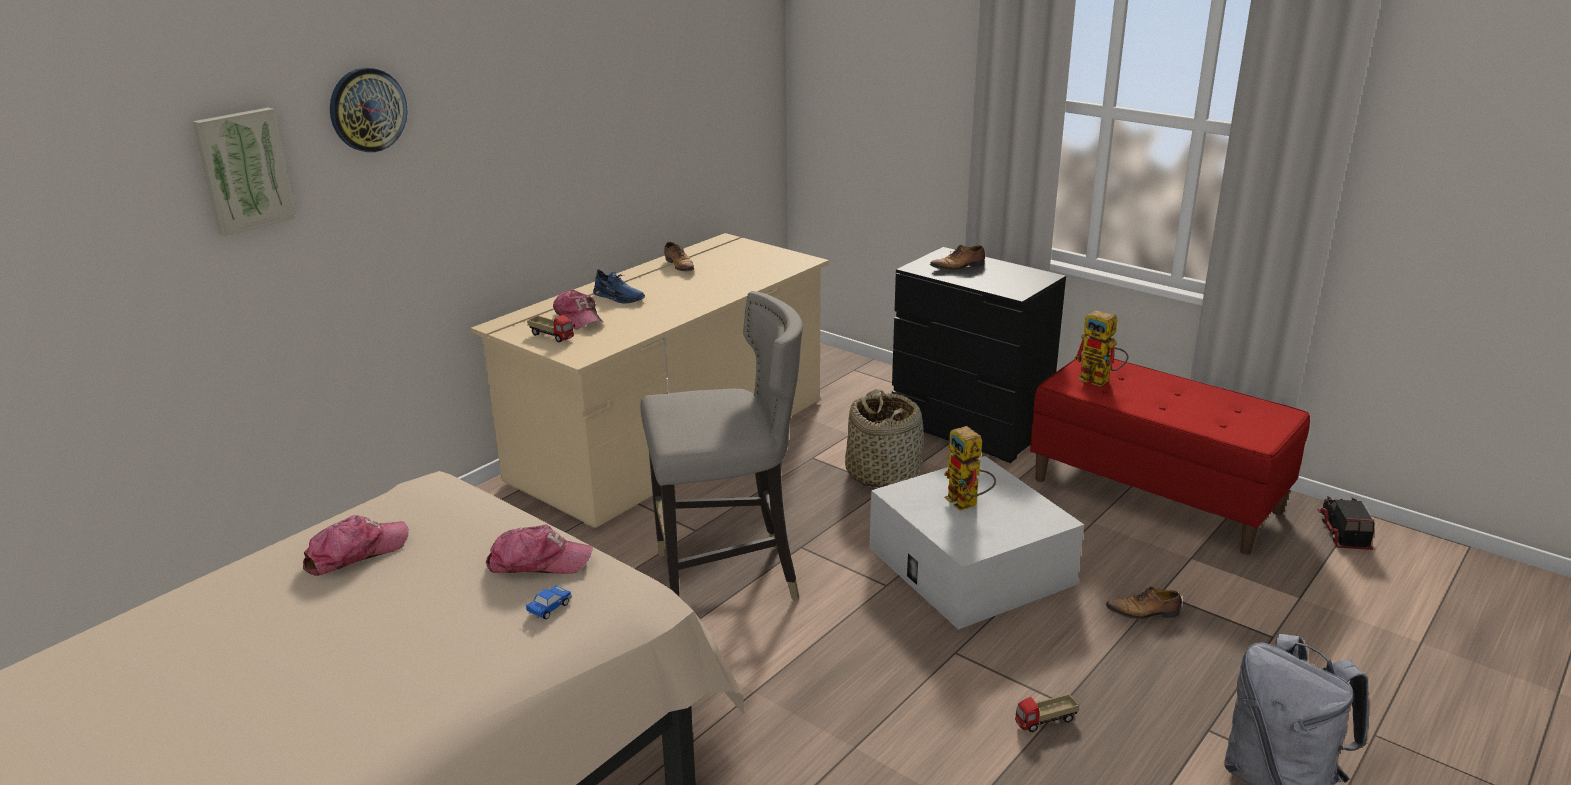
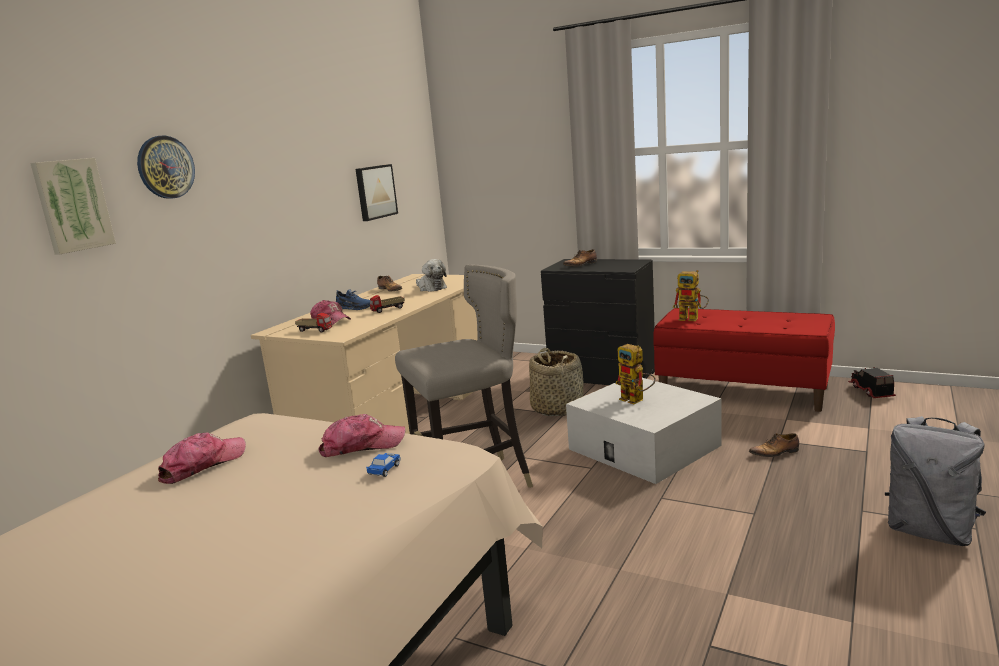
camera: 10 degrees left, 10 degrees down
toy truck [1015,694,1079,732] -> toy truck moved to [370,295,405,313]
none -> picture [356,164,398,221]
none -> plush toy [416,259,447,292]

